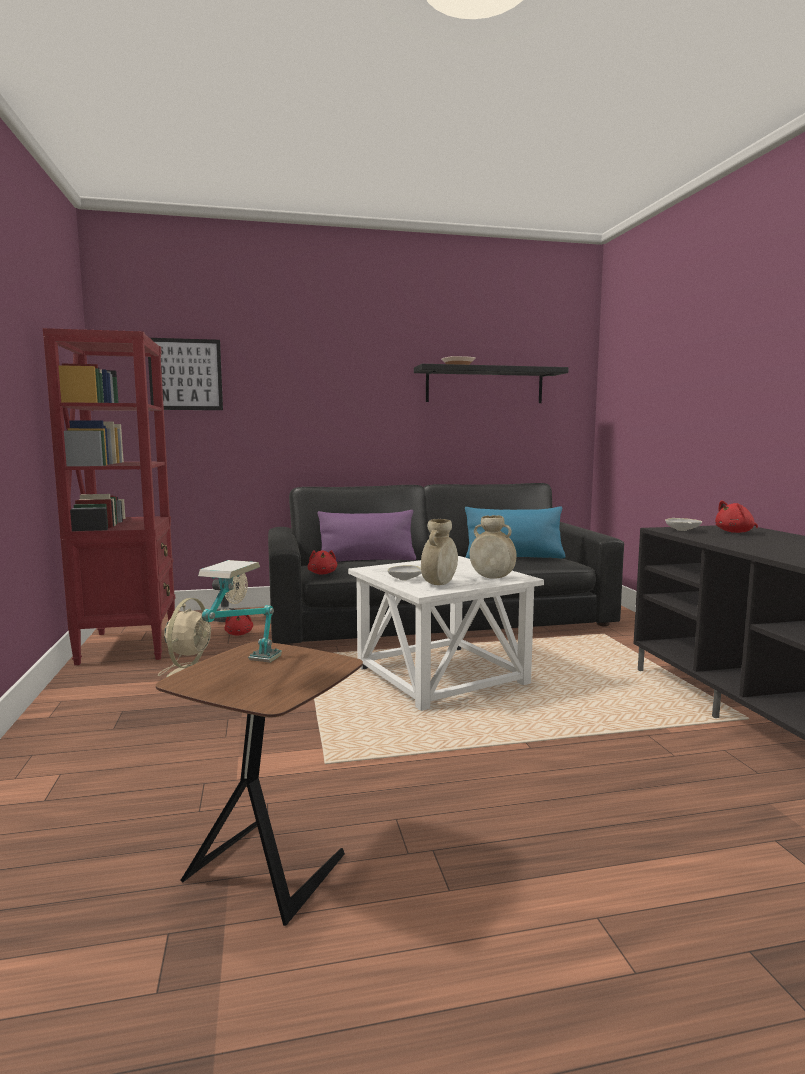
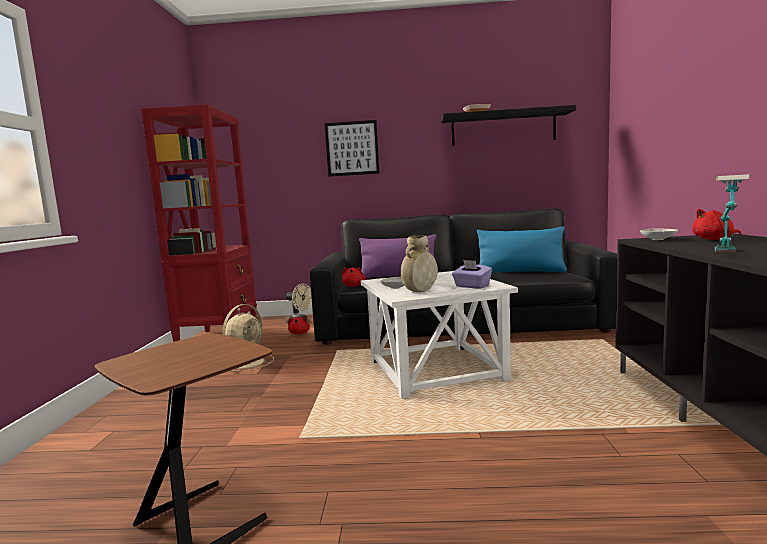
camera: 15 degrees right, 0 degrees up
picture [148,338,223,410] -> picture moved to [324,120,380,177]
table lamp [198,560,282,663] -> table lamp moved to [715,174,750,252]
beige vase [470,515,517,579] -> purple tissue box [452,260,492,289]

